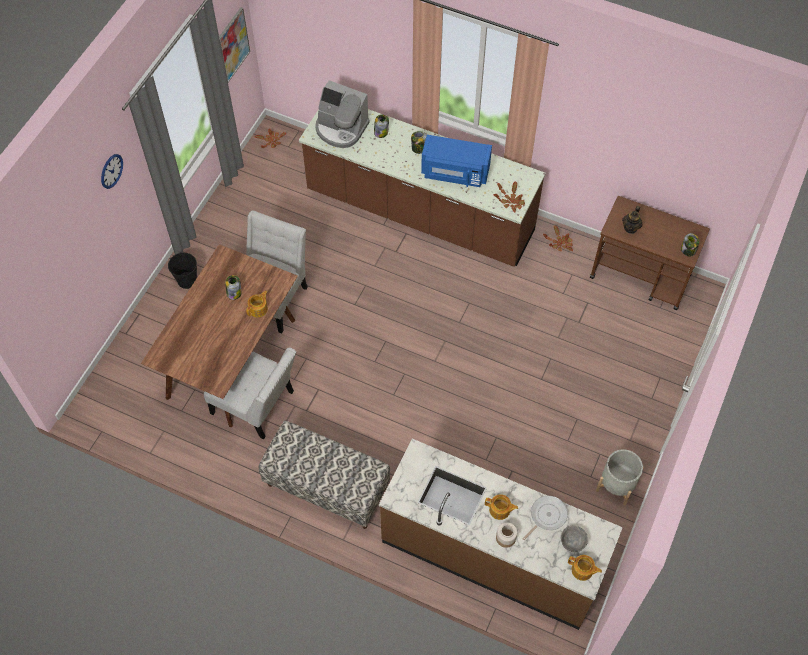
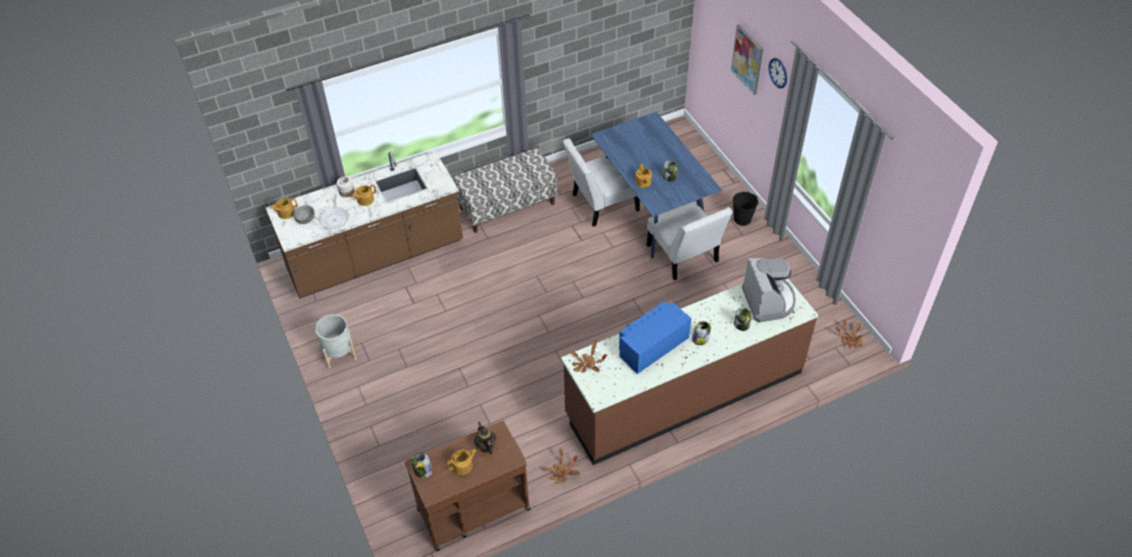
camera: 130 degrees right, 10 degrees down
brown dining table [141,244,298,427] -> blue dining table [591,112,722,259]
picture [219,7,250,82] -> picture moved to [731,24,763,95]
coffee machine [315,80,370,148] -> coffee machine turned 105 degrees clockwise [742,258,796,323]
none -> teapot [447,449,476,475]

